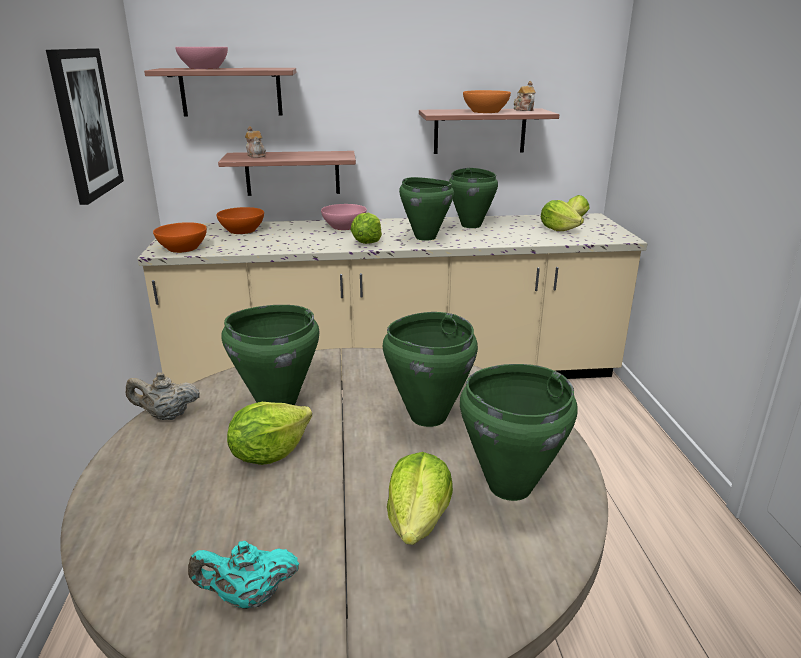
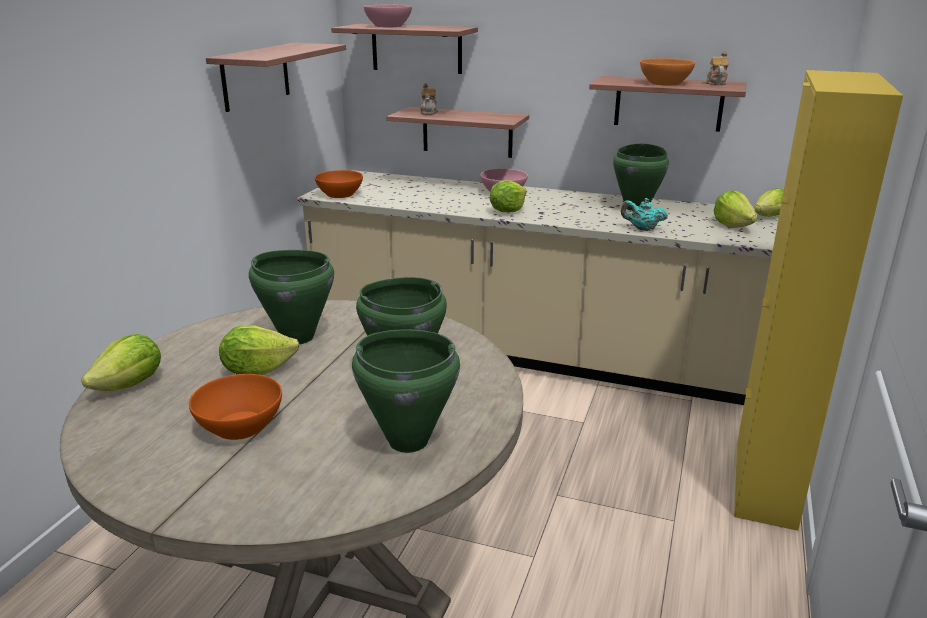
camera: 25 degrees right, 0 degrees up
picture [46,48,124,205] -> shelf [206,43,346,112]
beige teapot [126,372,200,420] -> none
turquoise teapot [188,541,299,609] -> turquoise teapot moved to [621,198,668,231]
orange bowl [217,207,264,234] -> orange bowl moved to [189,374,282,440]
lettuce [387,452,453,545] -> lettuce moved to [81,334,161,391]
green cooking pot [399,177,454,241] -> none
none -> yellow cabinet [734,70,903,531]

